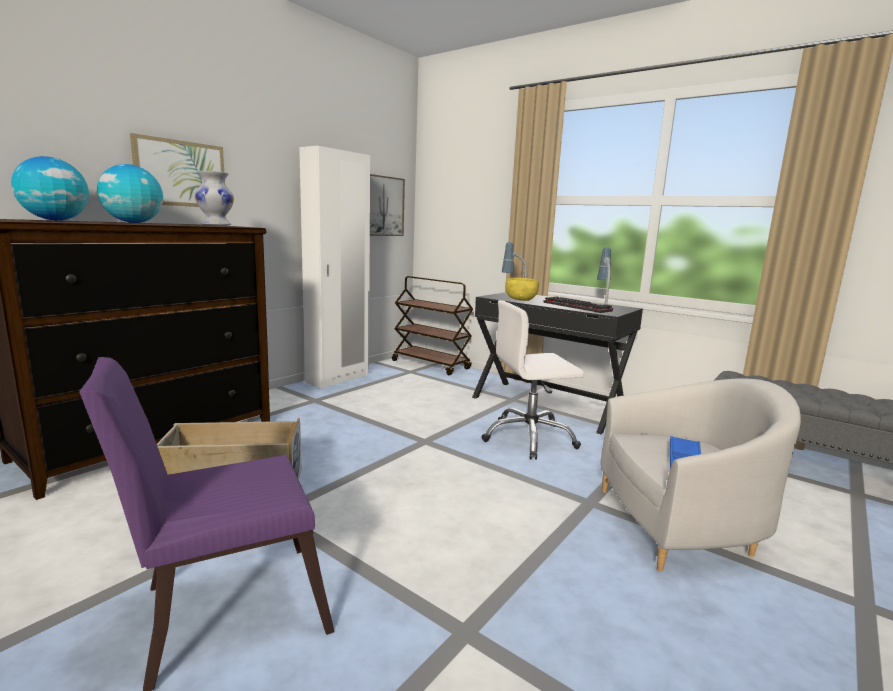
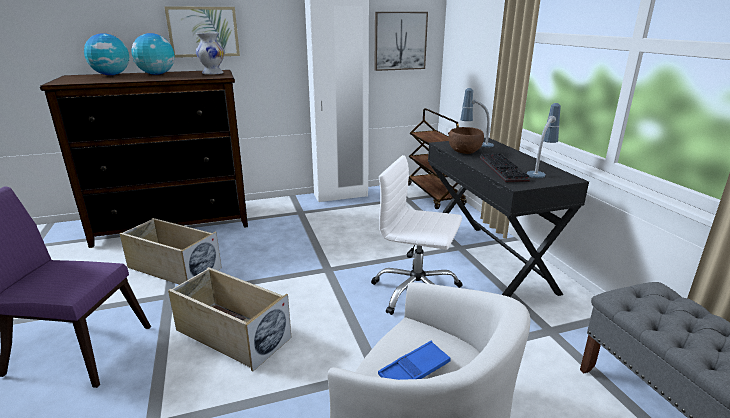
camera: 35 degrees right, 10 degrees up
yellow bowl [505,278,539,301] -> brown bowl [448,127,484,154]
none -> beige storage box [168,267,291,371]

